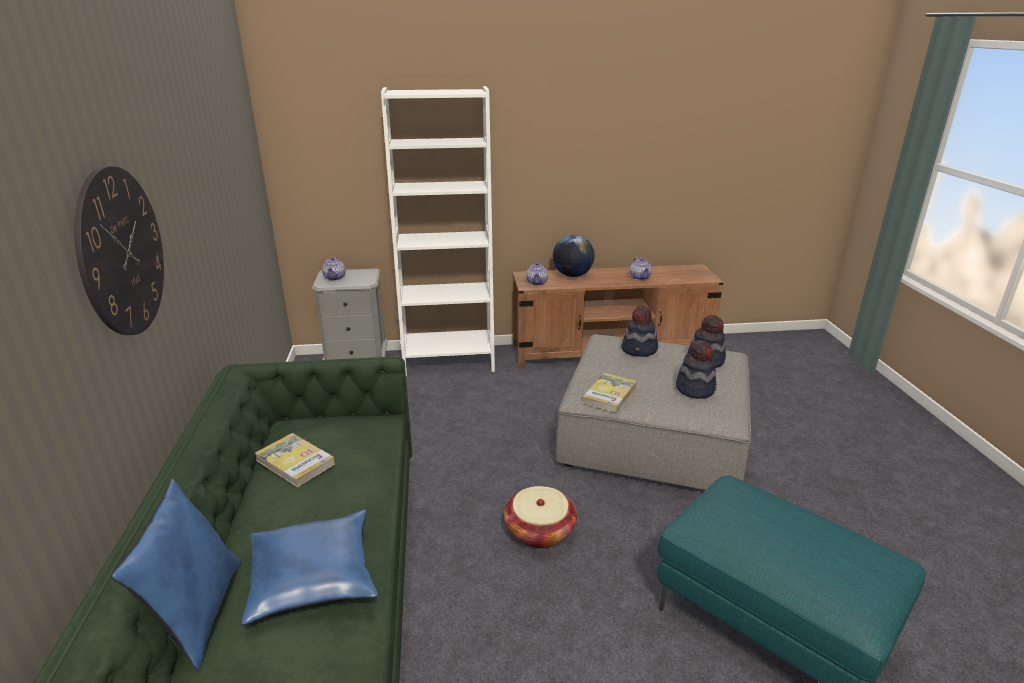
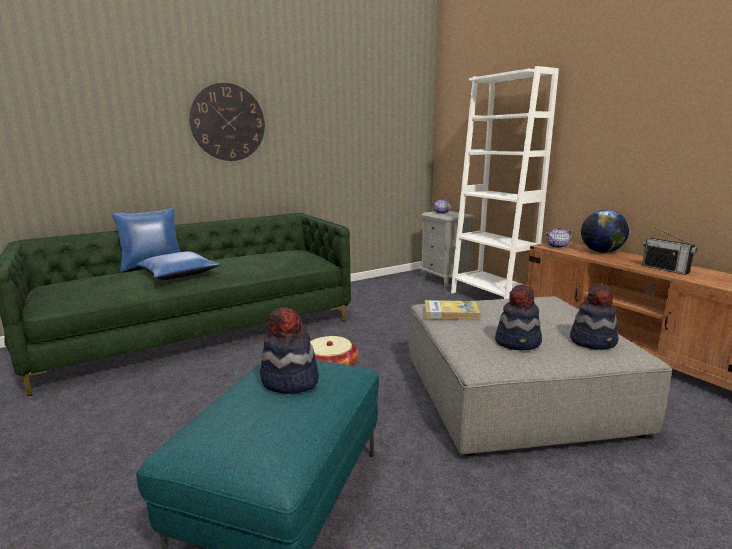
camera: 65 degrees right, 10 degrees down
book [255,433,335,487] -> none
hat [621,305,658,357] -> hat moved to [260,307,319,394]
teapot [630,258,652,280] -> radio [642,227,698,275]

